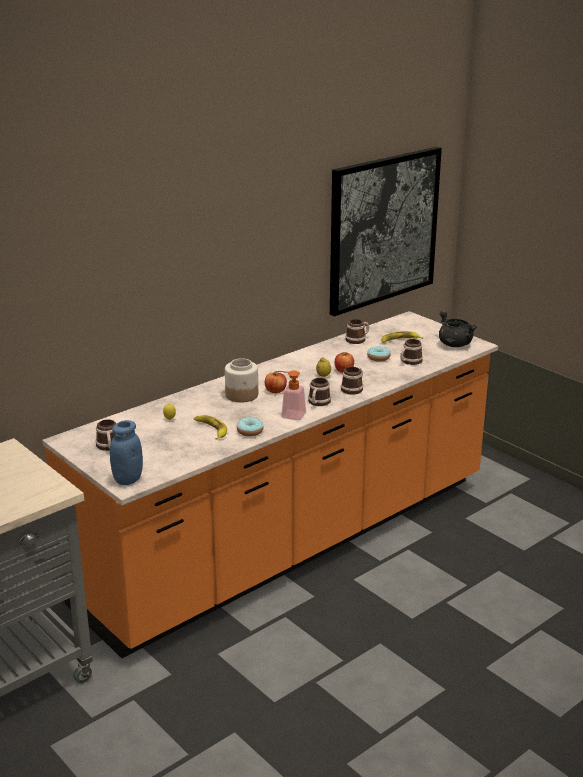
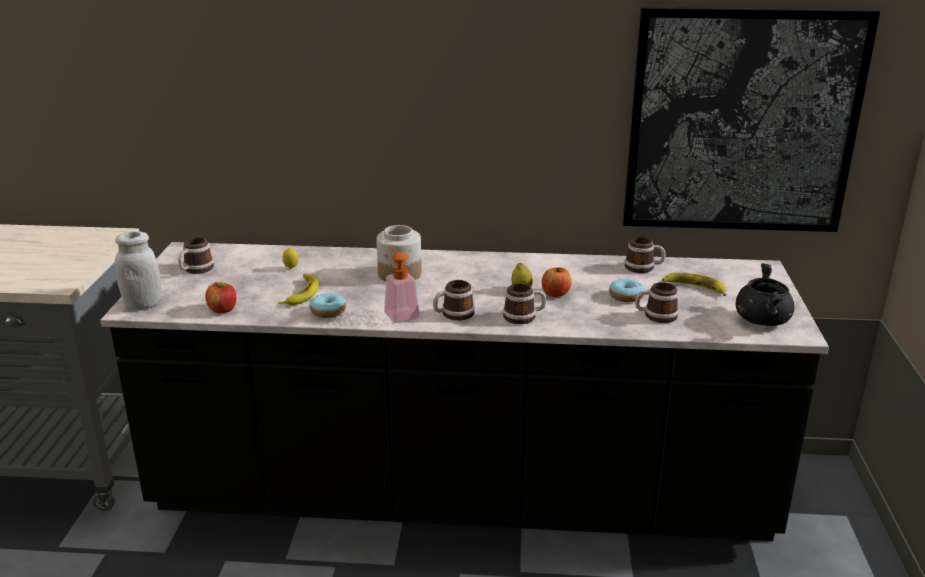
camera: 45 degrees right, 0 degrees up
orange counter [42,311,498,658] -> black counter [100,242,829,541]
blue jar [110,420,143,485] -> white jar [115,232,162,310]
apple [265,372,287,393] -> apple moved to [205,282,236,313]

